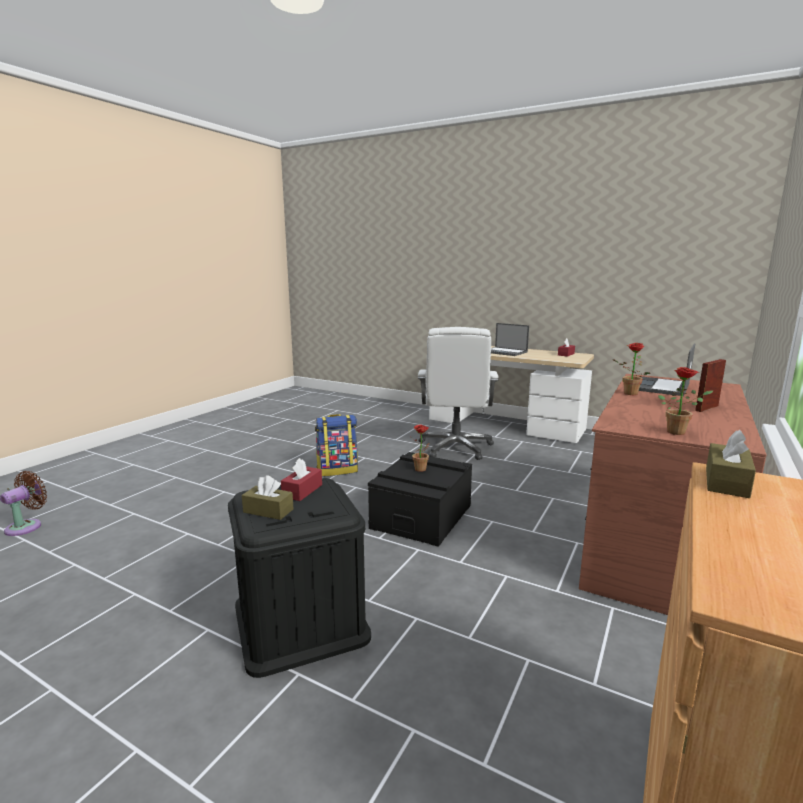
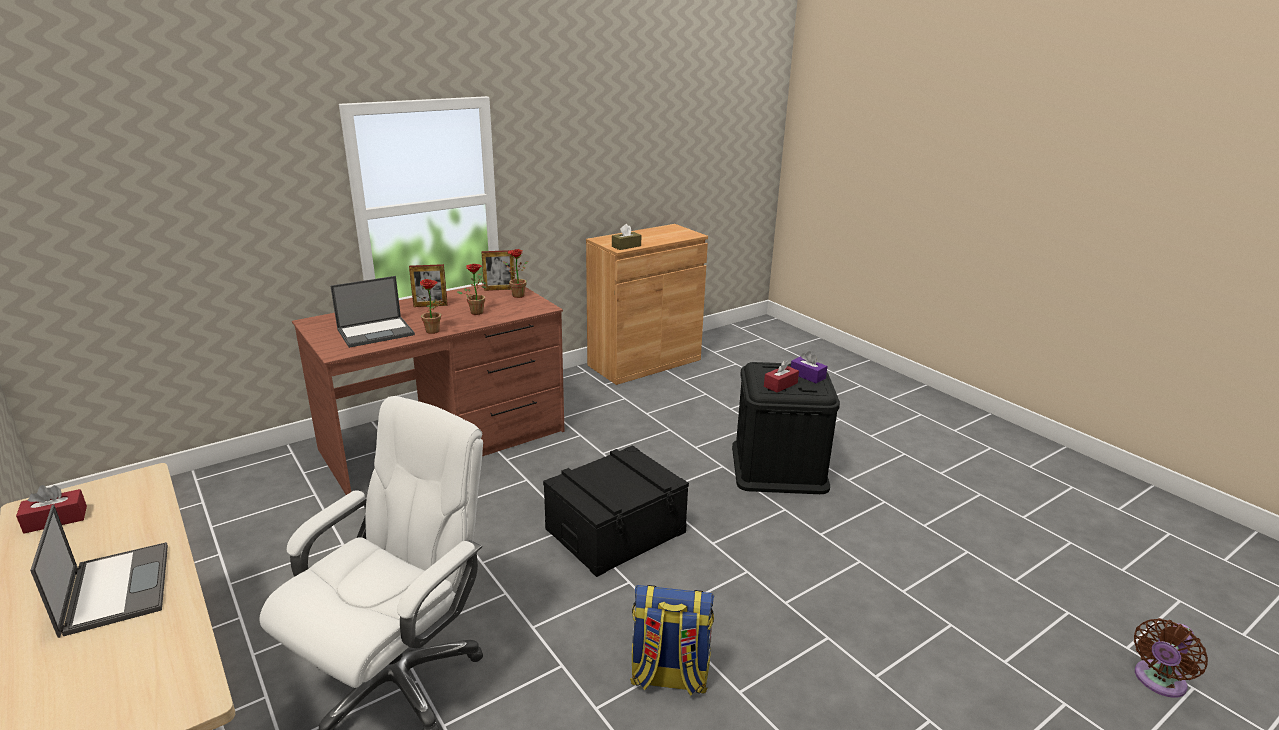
camera: 155 degrees left, 10 degrees up
brown tissue box [242,475,294,520] -> purple tissue box [791,351,828,383]
potted plant [411,424,430,472] -> potted plant moved to [457,264,487,315]
none -> picture frame [481,250,515,291]

